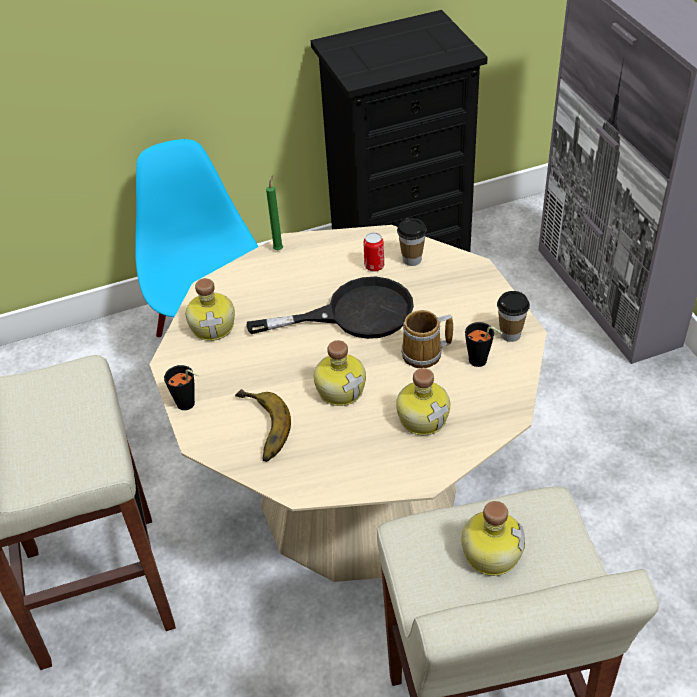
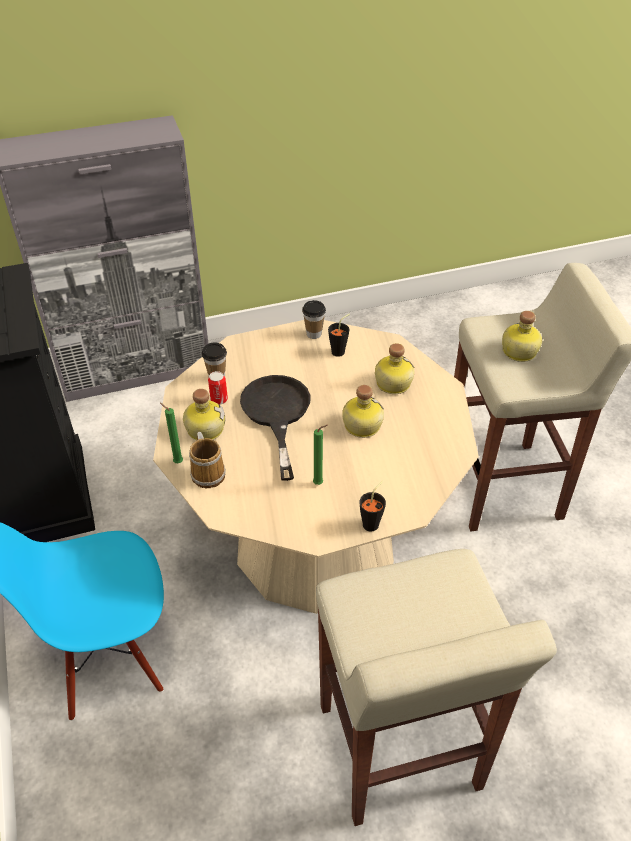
camera: 90 degrees left, 0 degrees up
bottle [186,278,235,341] -> bottle moved to [183,389,225,441]
banana [235,389,291,462] -> none
mug [401,310,453,368] -> mug moved to [189,432,226,488]
none -> green candle [313,425,328,485]

